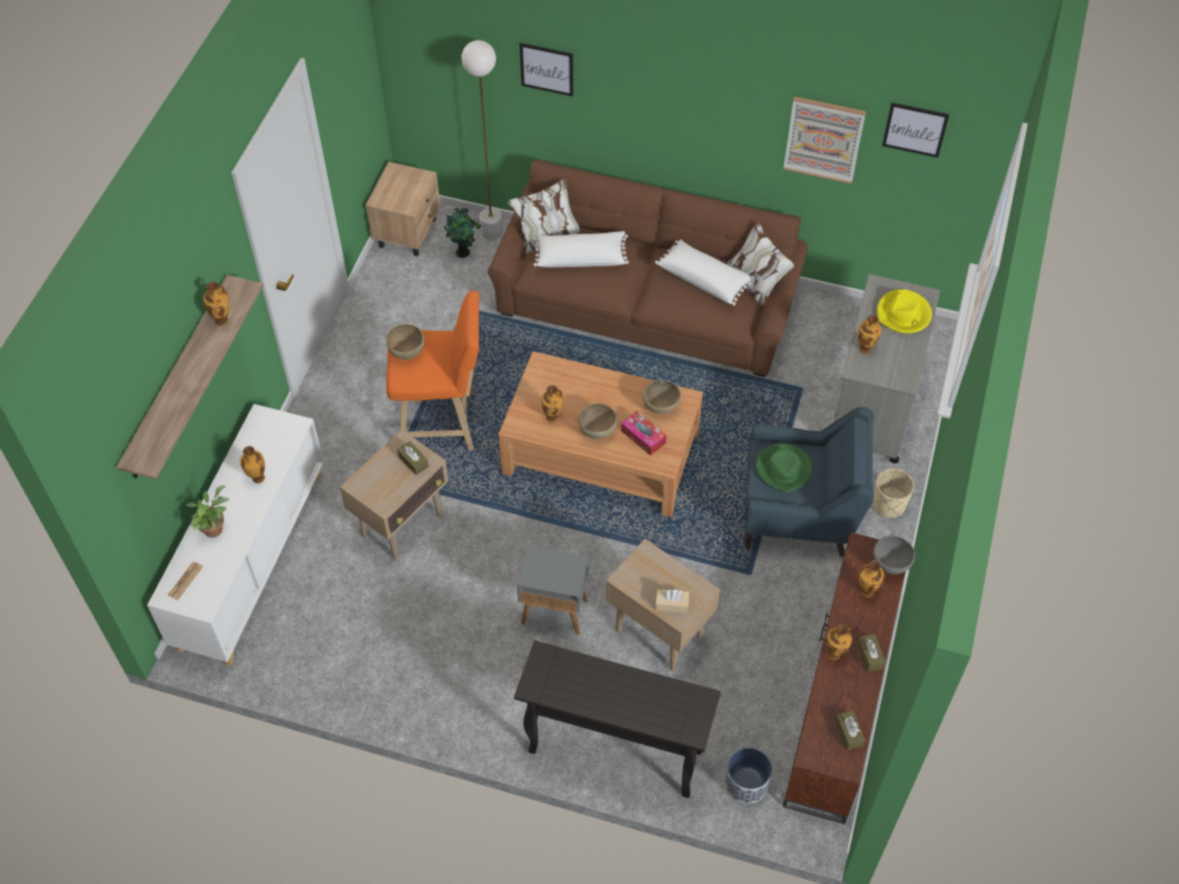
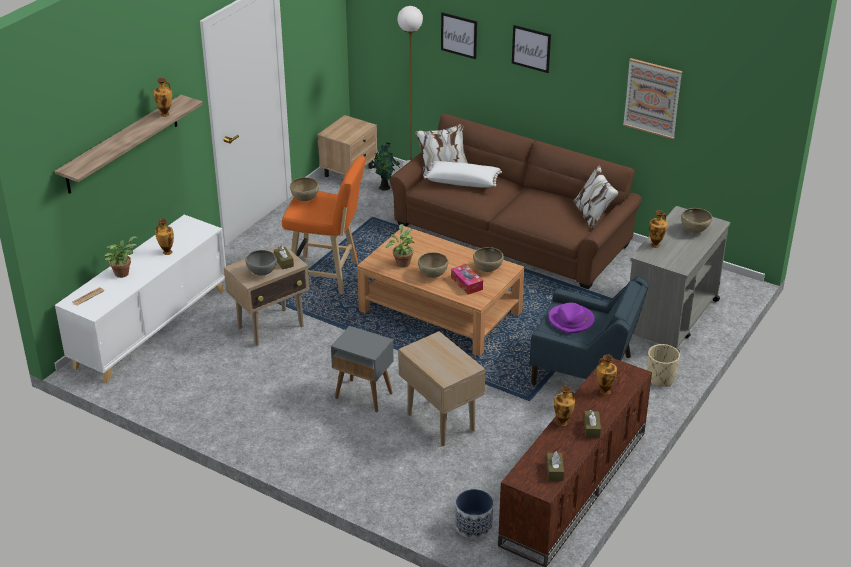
camera: 15 degrees right, 20 degrees down
black console table [514,640,721,798] -> none
vase [541,385,564,422] -> potted plant [386,224,415,268]
white pillow [655,239,751,306] -> none
beige tissue box [655,589,689,613] -> none
green hat [756,443,813,493] -> purple hat [549,303,595,334]
grey bowl [873,536,915,574] -> grey bowl moved to [245,250,277,276]
yellow hat [877,289,932,333] -> brown bowl [681,208,712,233]
picture [882,102,949,158] -> picture moved to [512,25,551,73]

